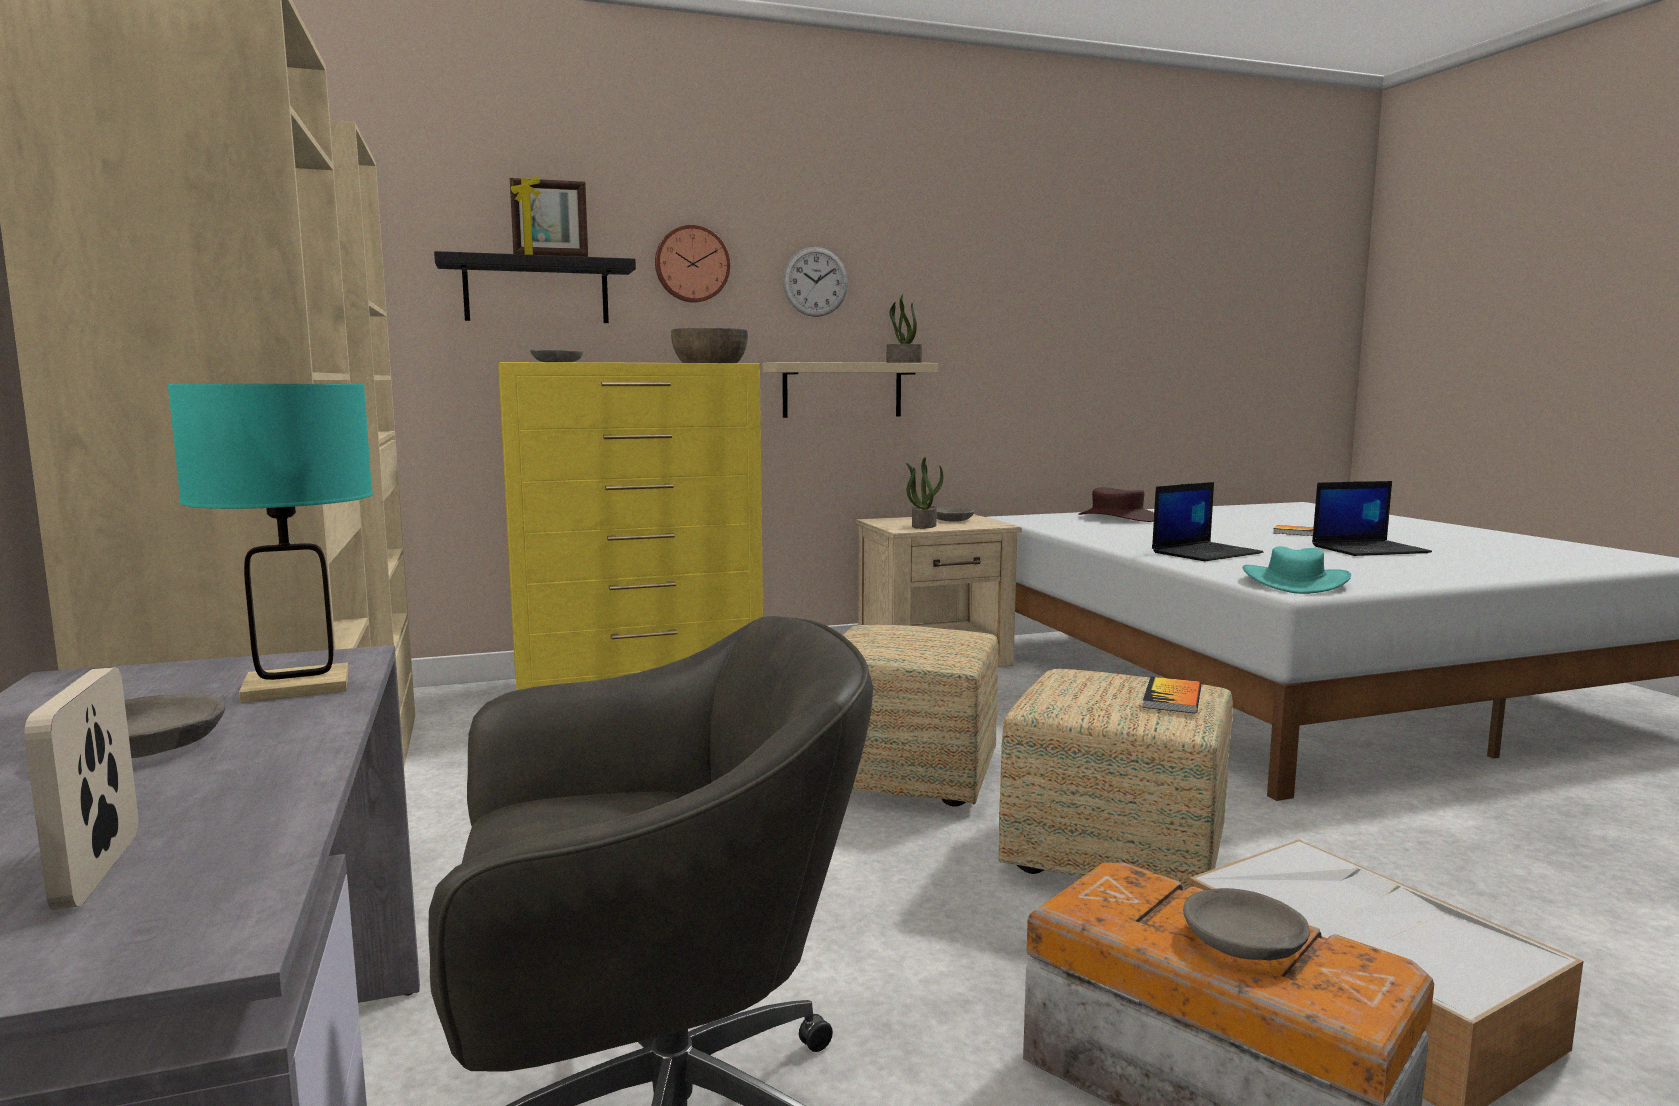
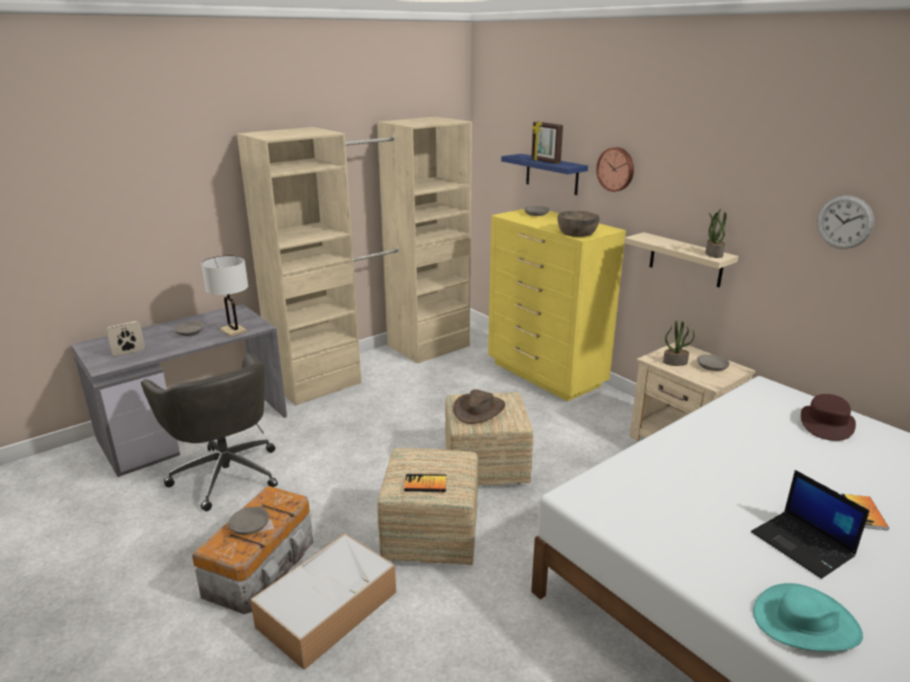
camera: 70 degrees right, 15 degrees up
turquoise table lamp [167,384,373,703] -> white table lamp [201,255,248,337]
black shelf [434,251,636,323] -> blue shelf [501,154,588,195]
wall clock [783,247,848,317] -> wall clock moved to [817,195,874,249]
laptop [1152,482,1263,561] -> none
turquoise hat [1243,546,1351,594] -> turquoise hat moved to [753,583,863,651]
none -> brown hat [453,390,505,424]

